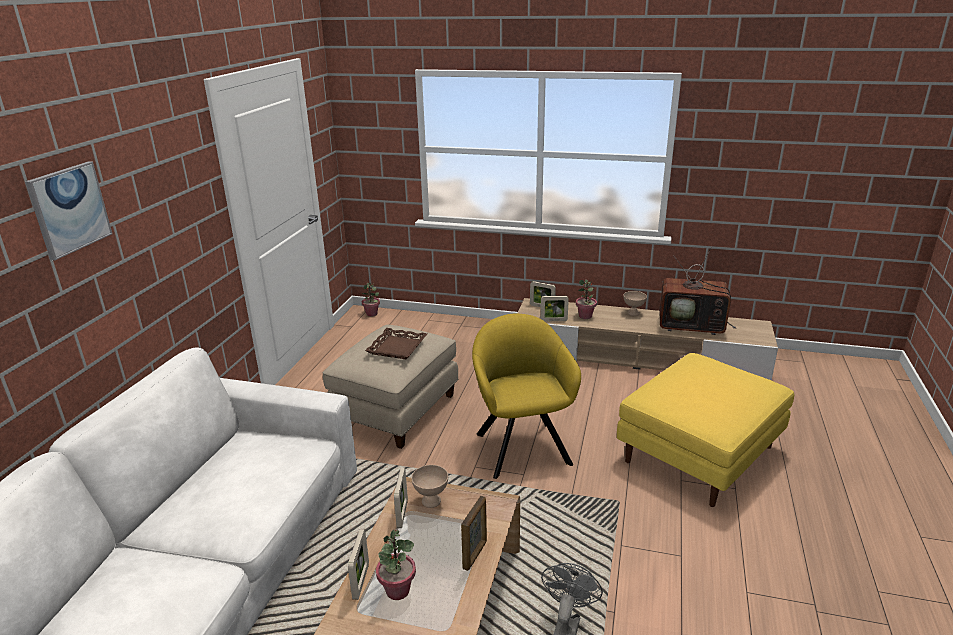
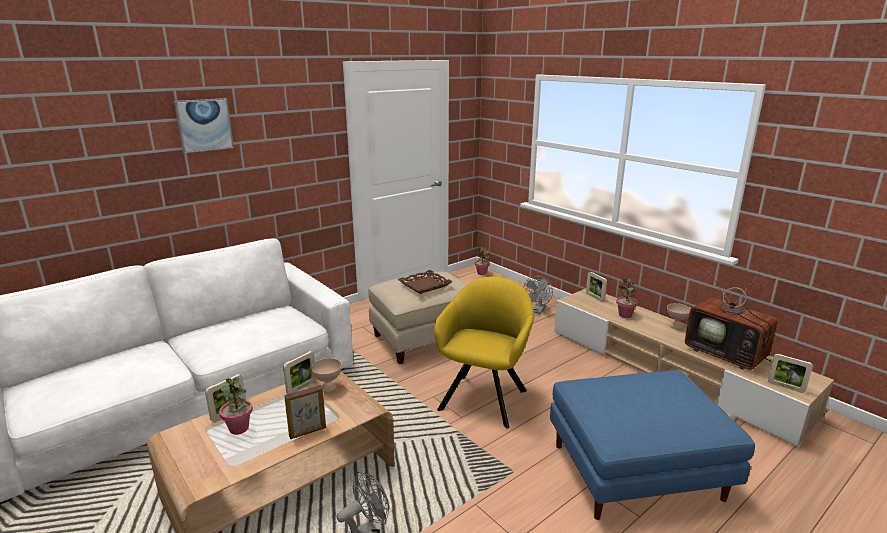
camera: 35 degrees right, 5 degrees down
picture frame [541,296,569,321] -> picture frame moved to [768,354,813,393]
yellow ottoman [617,353,794,507] -> blue ottoman [550,370,755,520]
none -> grey fan [523,276,553,314]

